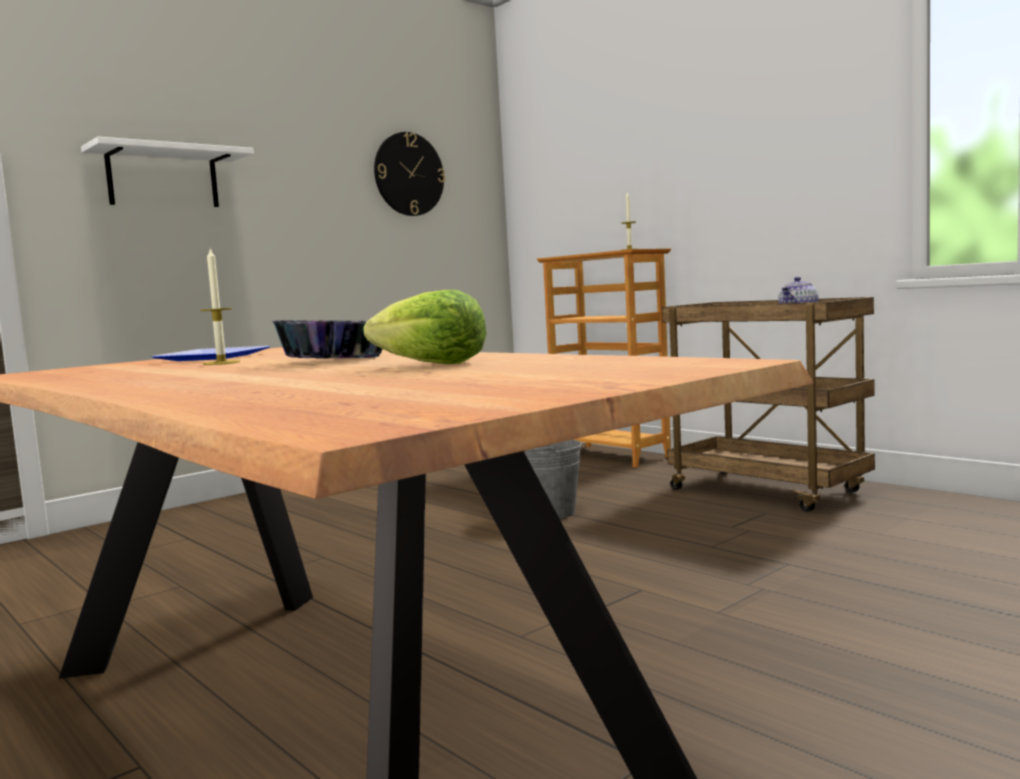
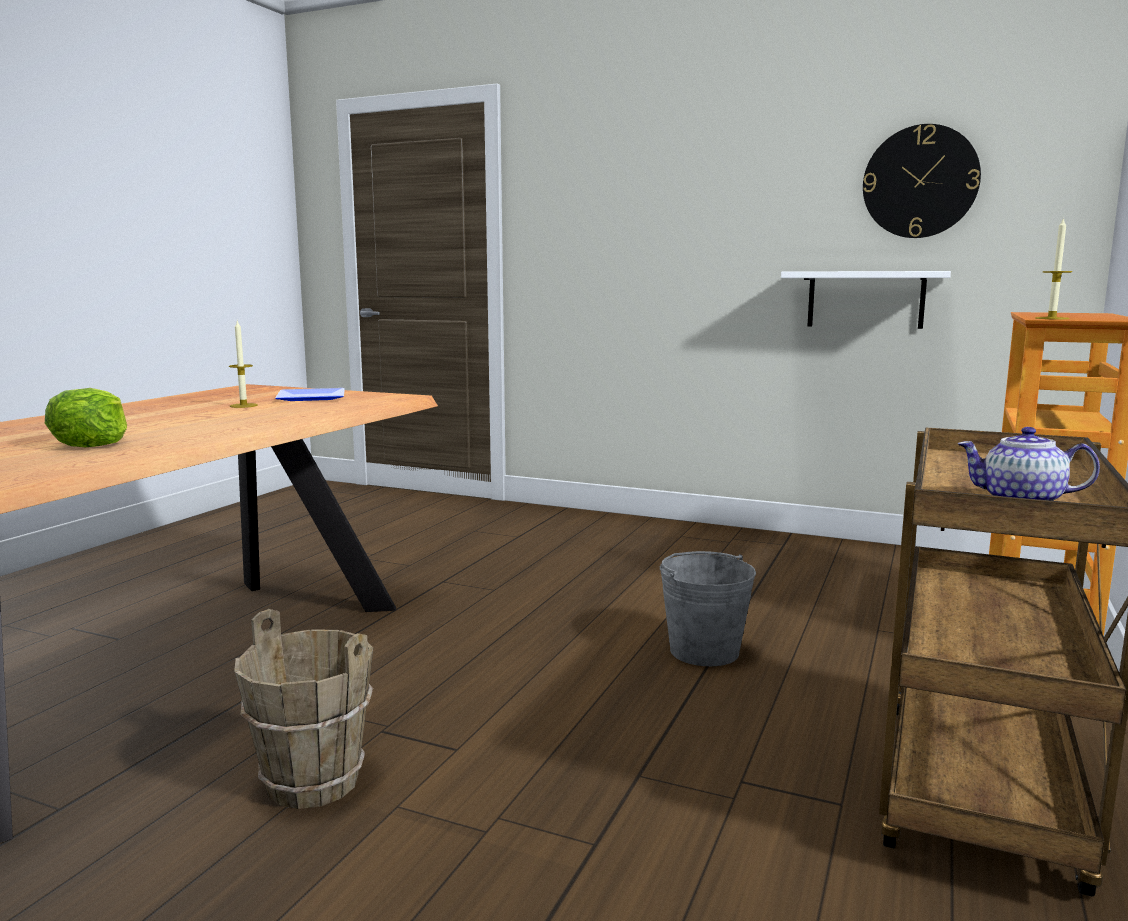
camera: 65 degrees right, 5 degrees up
white shelf [81,137,254,207] -> white shelf moved to [781,271,951,329]
bowl [272,320,382,359] -> none
none -> brown bucket [234,609,373,809]

